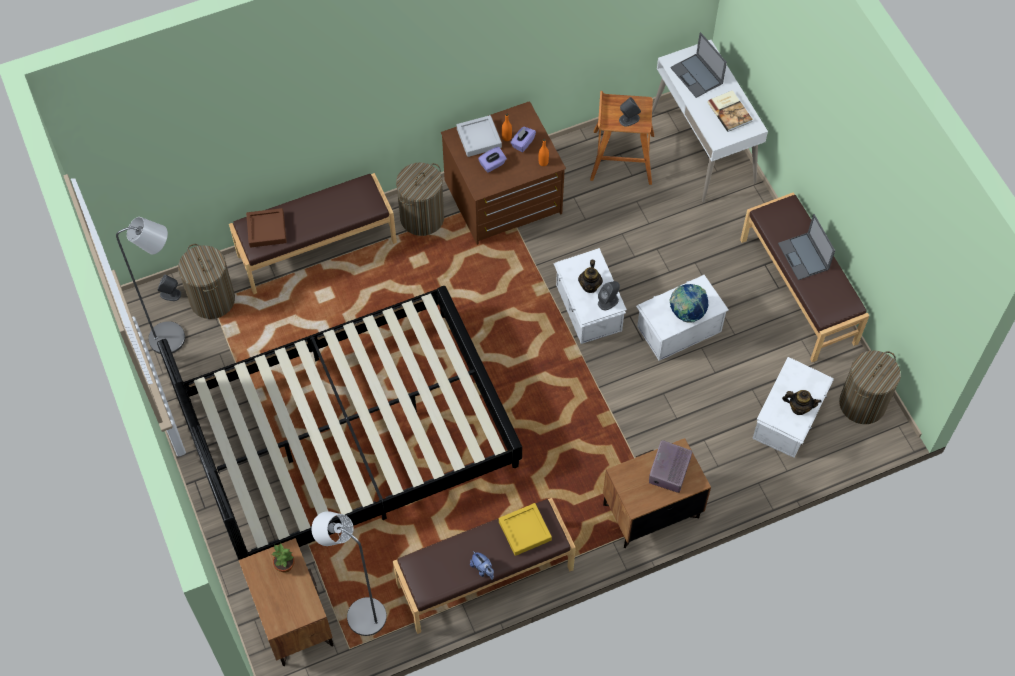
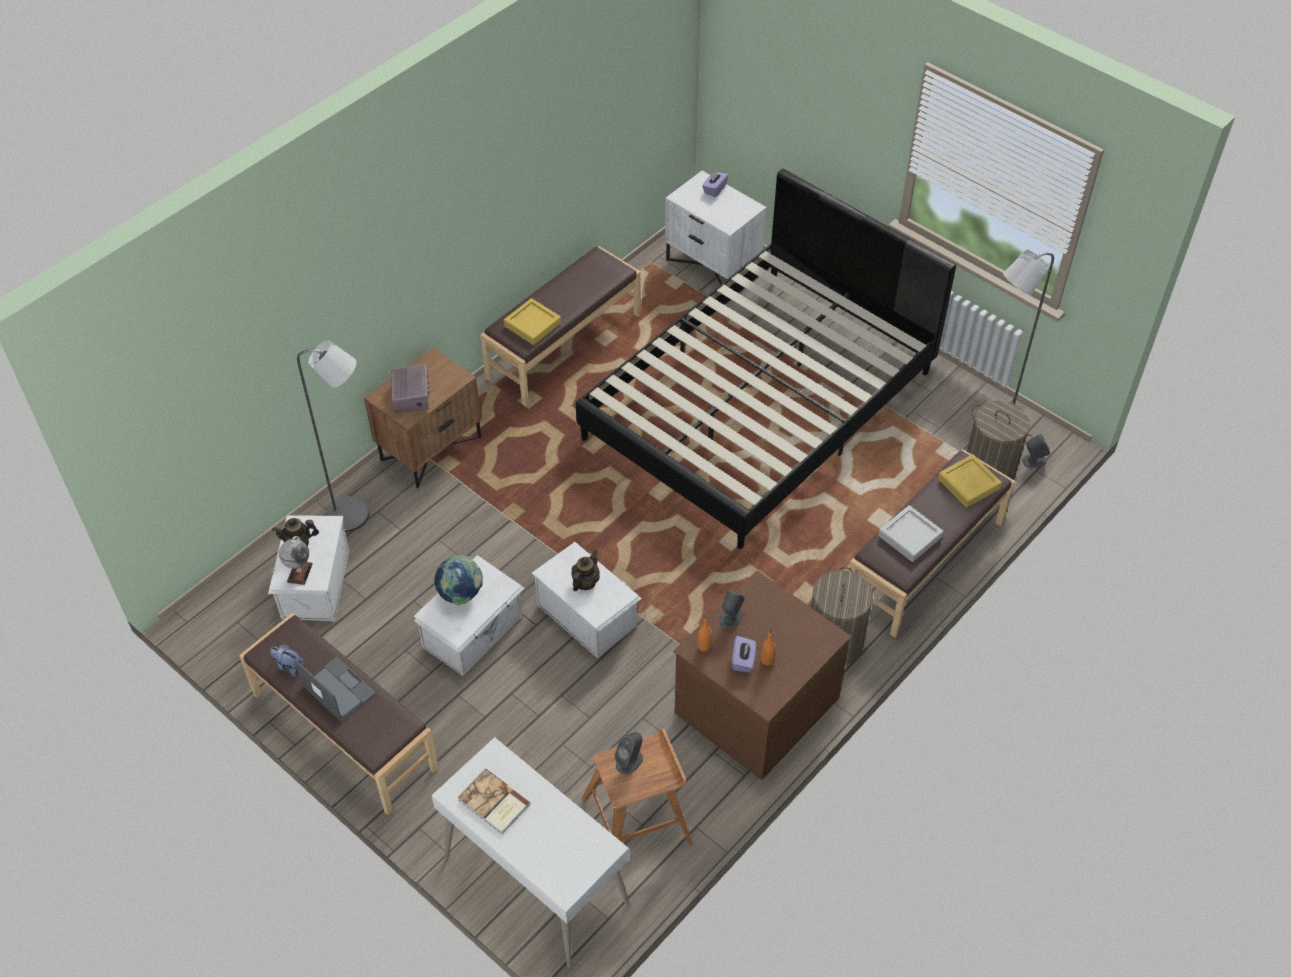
camera: 155 degrees right, 10 degrees down
brown nightstand [239,538,334,666] -> white nightstand [665,171,767,285]
brown tray [246,208,287,247] -> yellow tray [938,454,1002,508]
potted plant [272,543,295,573] -> none
grey floor lamp [312,511,387,636] -> grey floor lamp moved to [297,340,369,532]
grey tray [457,115,502,157] -> grey tray moved to [878,505,943,562]
plush toy [470,551,494,580] -> plush toy moved to [270,644,305,677]
purple tissue box [478,147,507,172] -> purple tissue box moved to [702,170,728,197]
teapot [578,260,603,293] -> teapot turned 45 degrees clockwise [571,550,600,591]
grey speaker [598,281,620,310] -> grey speaker moved to [720,589,745,629]
laptop [670,32,727,98] -> none
laundry basket [839,351,901,424] -> none
none -> globe [279,536,313,585]

